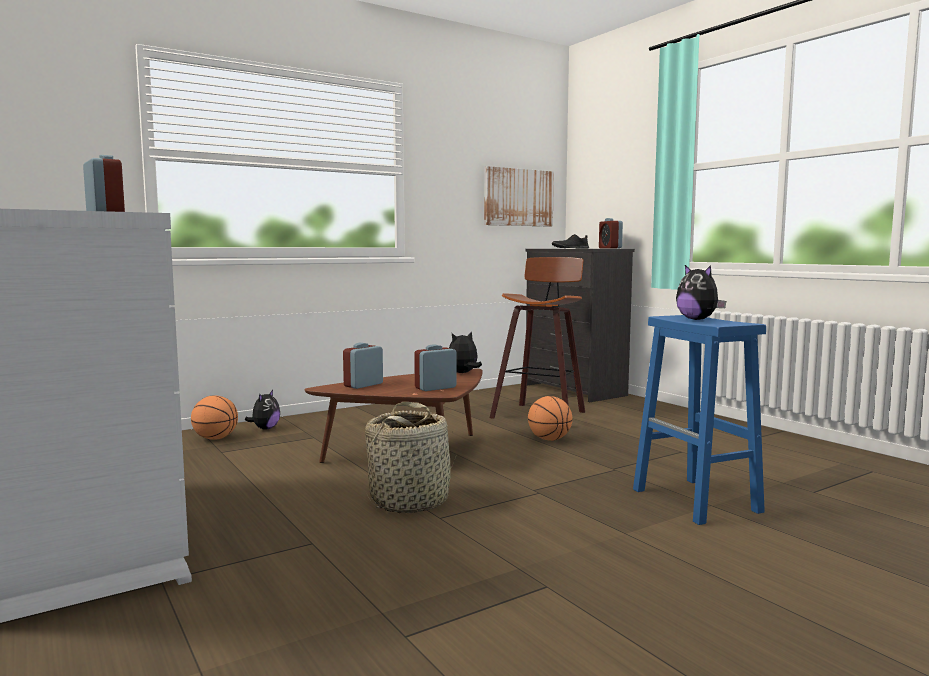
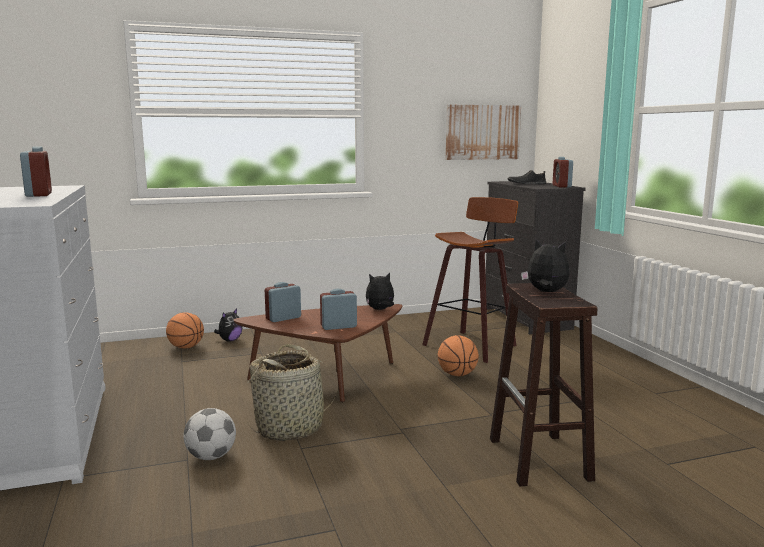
camera: 15 degrees right, 5 degrees up
blue stool [633,315,766,525] -> brown stool [490,283,597,487]
plush toy [676,265,726,320] -> plush toy turned 135 degrees clockwise [521,239,570,292]
none -> football [184,408,236,460]

